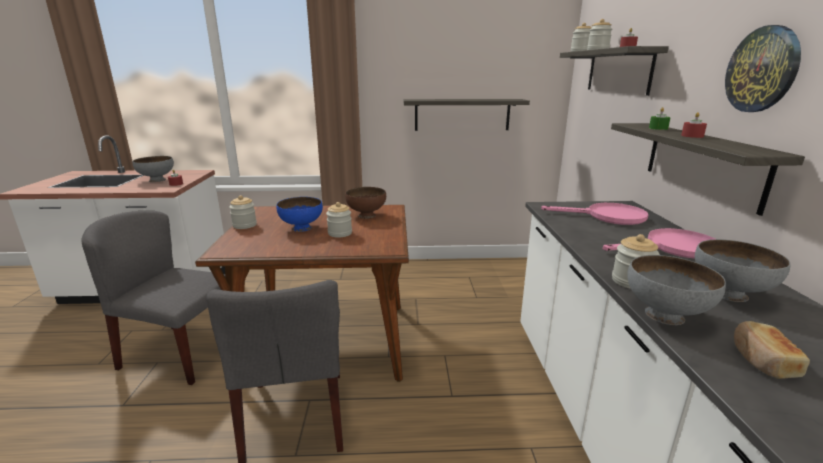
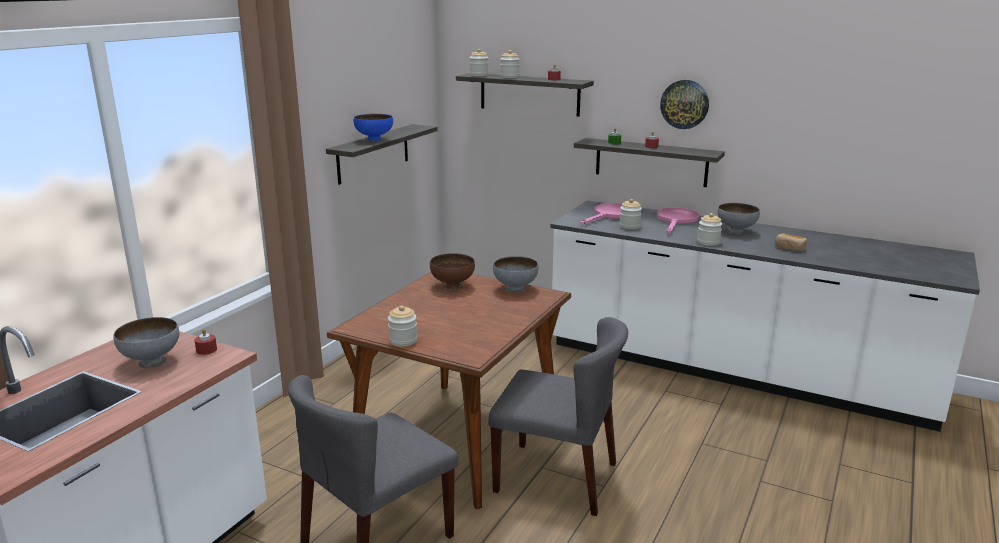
camera: 60 degrees left, 0 degrees up
blue bowl [276,197,323,232] -> blue bowl moved to [354,114,393,142]
jar [326,202,352,238] -> jar moved to [619,199,642,229]
grey bowl [627,255,726,325] -> grey bowl moved to [493,256,539,293]

